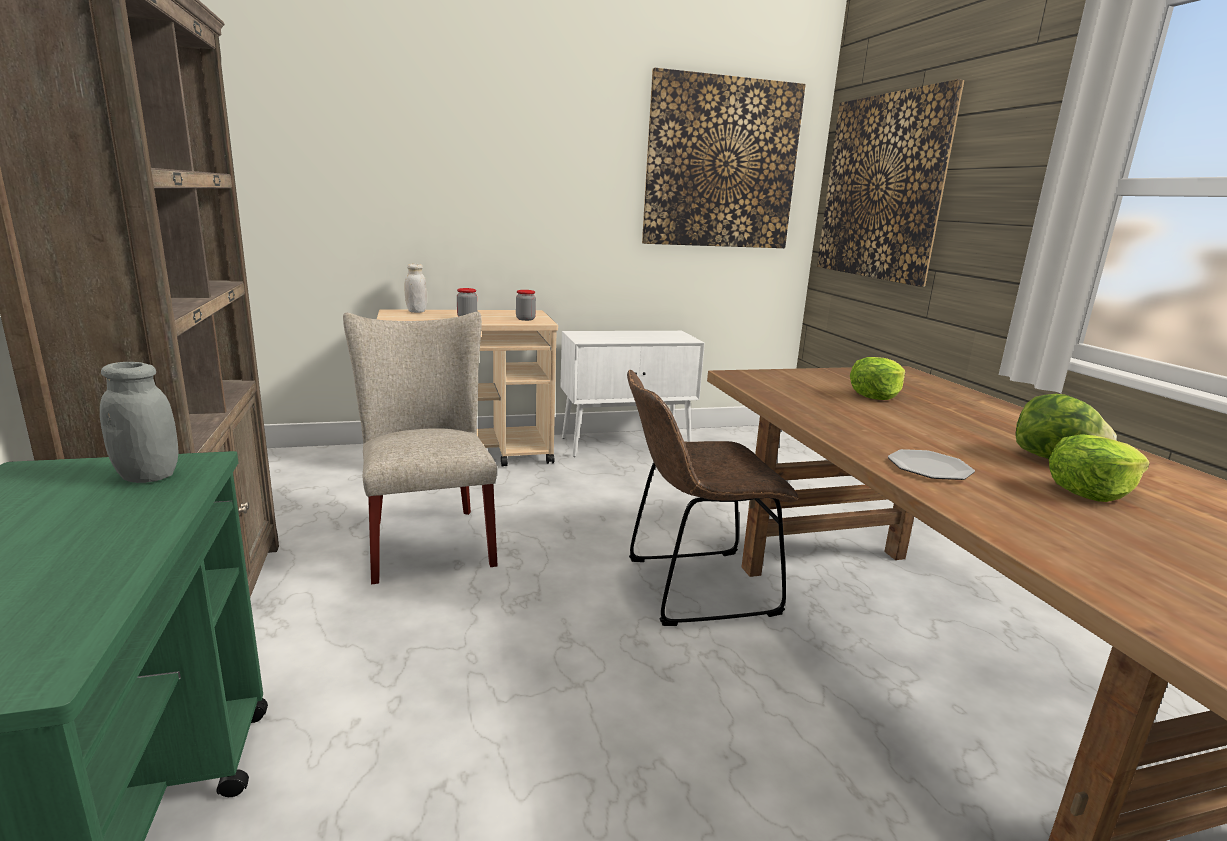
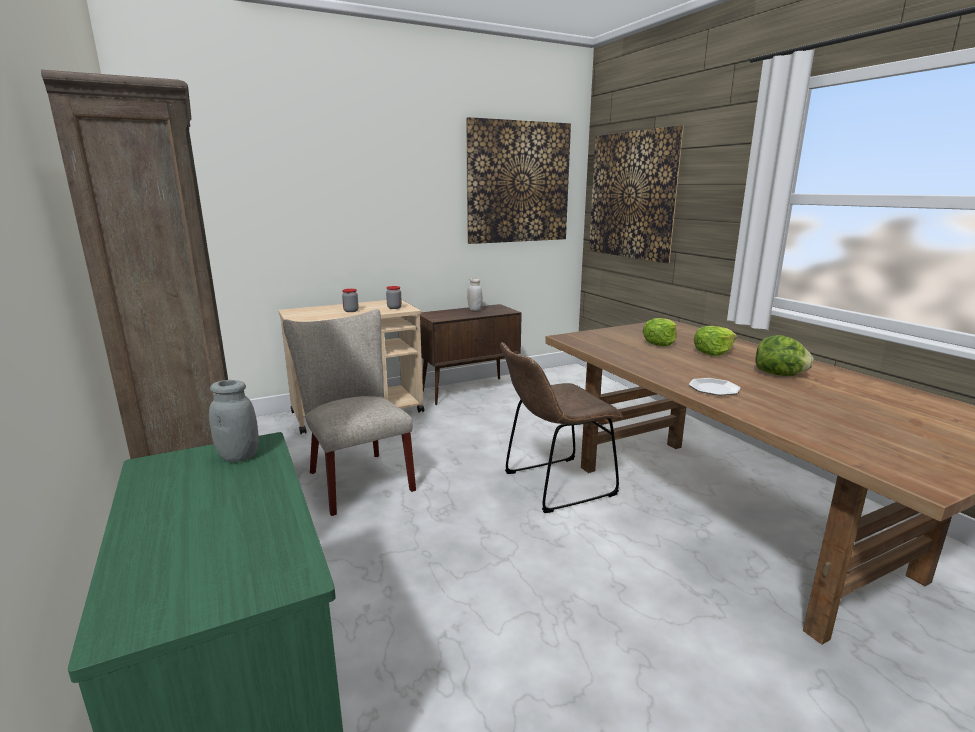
camera: 10 degrees left, 0 degrees up
white jar [404,264,427,313] -> white jar moved to [467,278,483,311]
white cabinet [560,331,705,457] -> brown cabinet [420,304,522,405]
lettuce [1049,434,1150,502] -> lettuce moved to [694,326,737,356]

